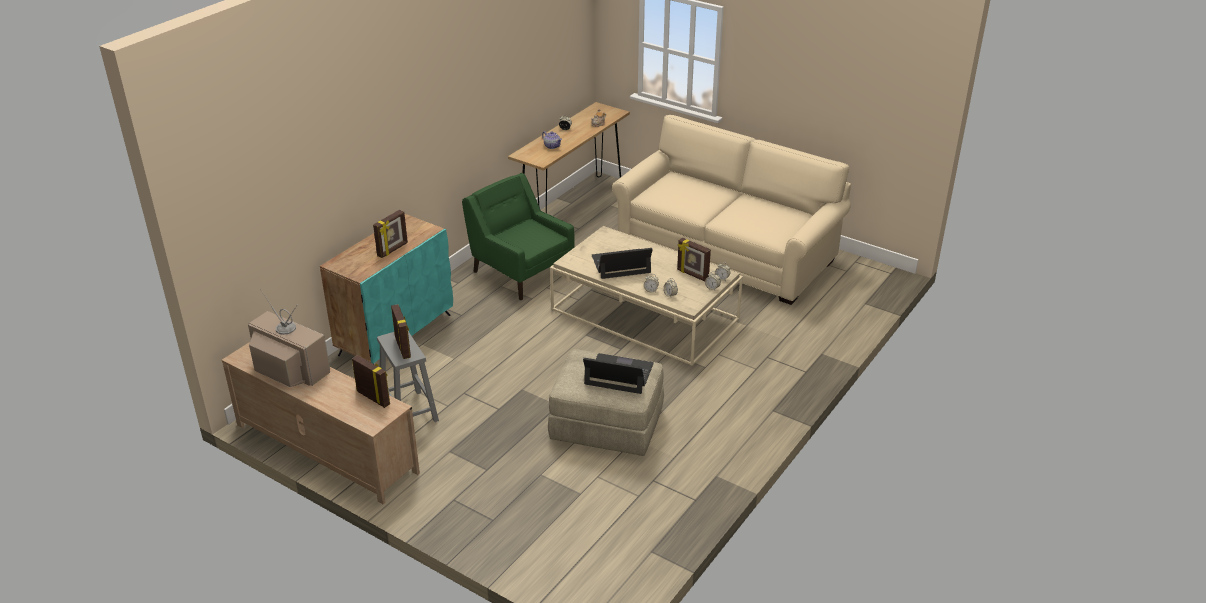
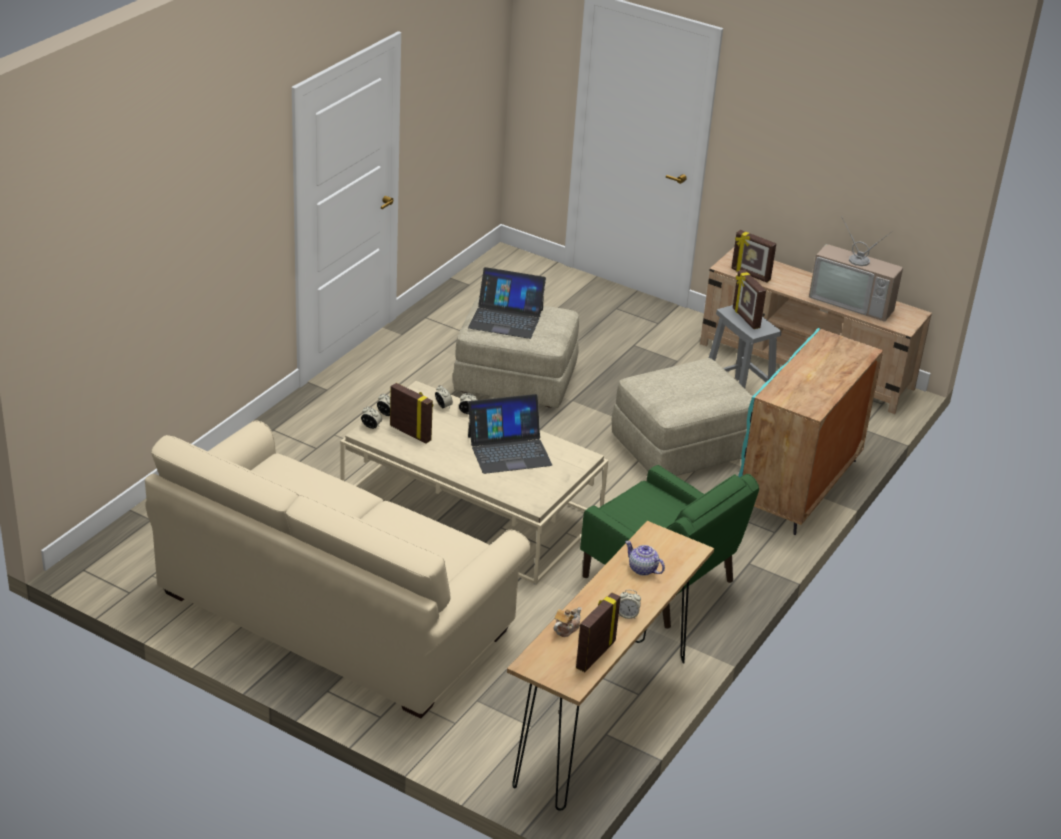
camera: 175 degrees right, 0 degrees up
picture frame [373,210,408,258] -> picture frame moved to [576,592,621,672]
none -> beige ottoman [612,358,752,476]

